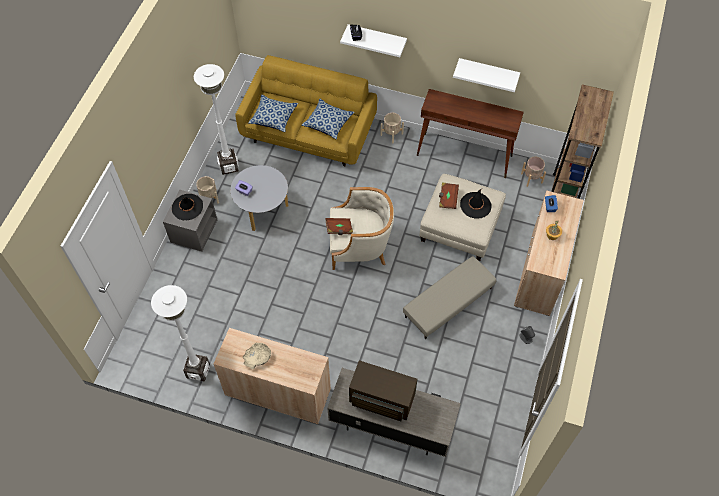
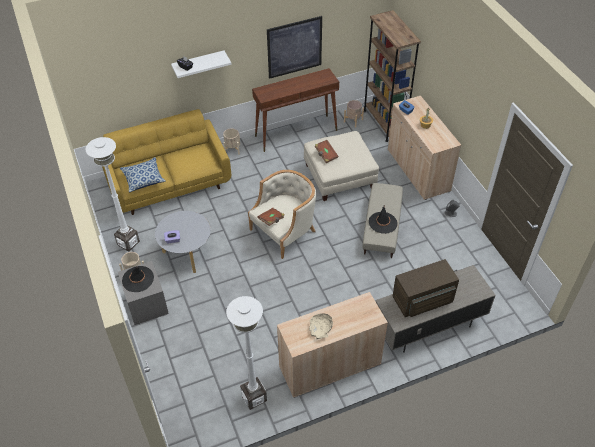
camera: 40 degrees left, 10 degrees down
pillow [302,99,355,139] -> none
white shelf [453,58,520,92] -> picture [267,16,322,79]
black hat [460,189,492,219] -> black hat moved to [369,204,398,234]

